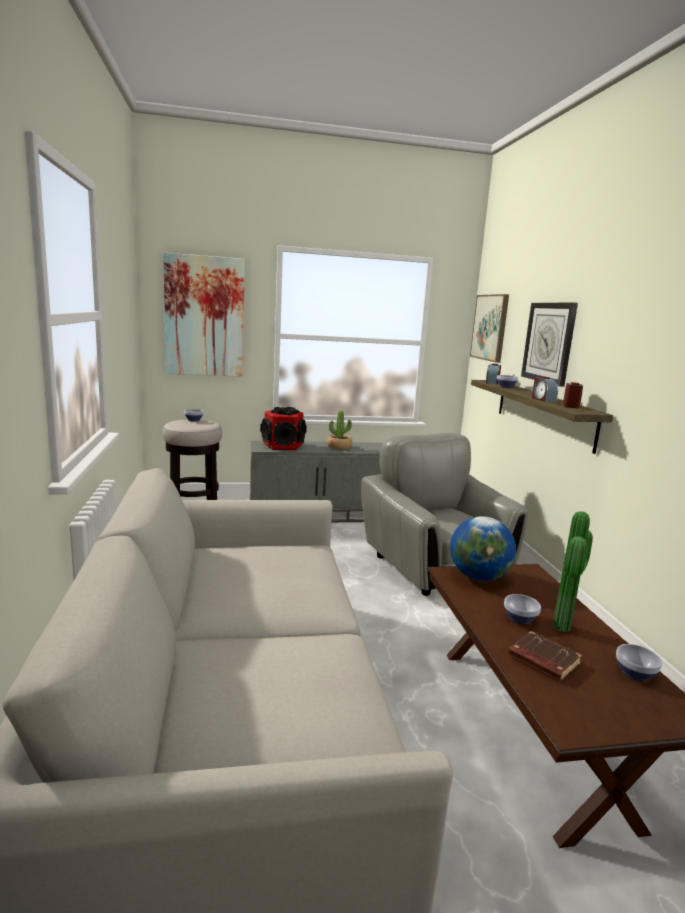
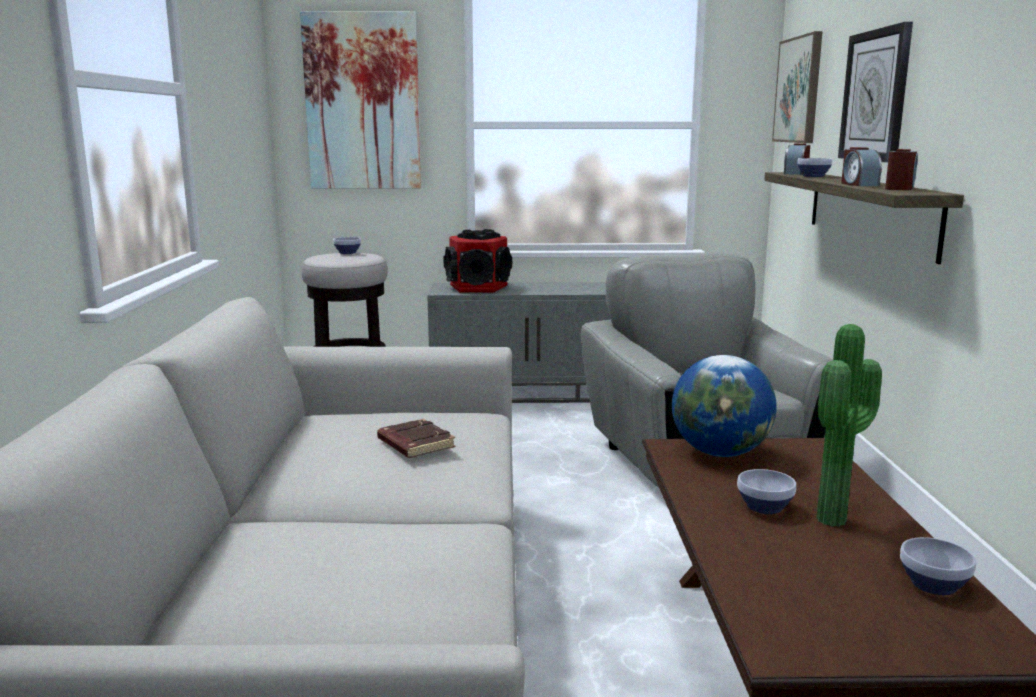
camera: 10 degrees right, 0 degrees up
potted plant [327,410,352,450] -> none
brown book [509,631,582,681] -> brown book moved to [377,419,456,458]

